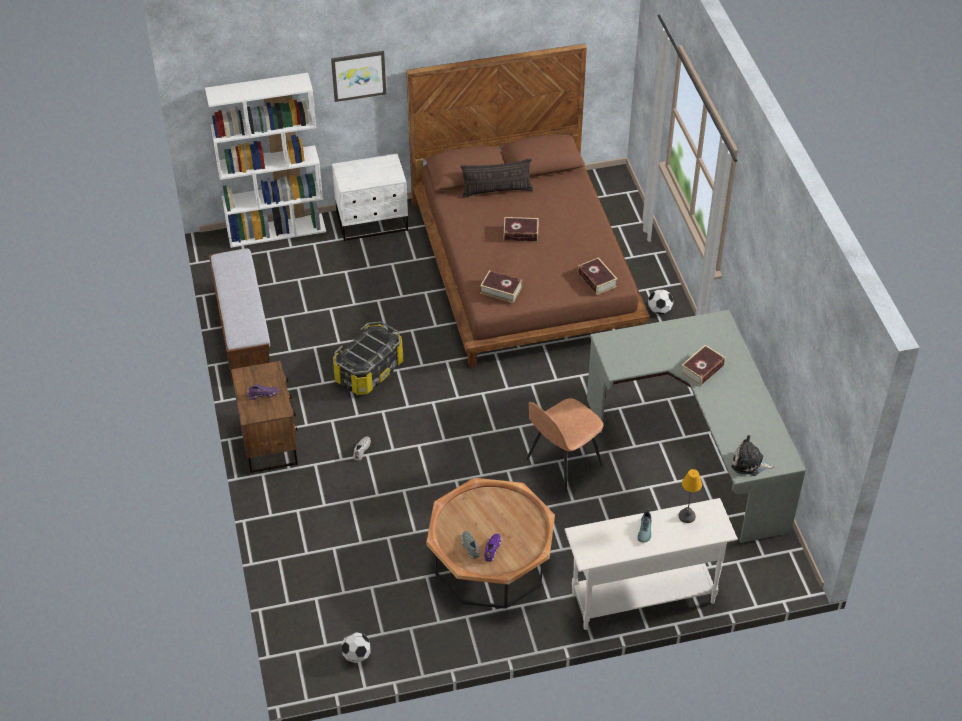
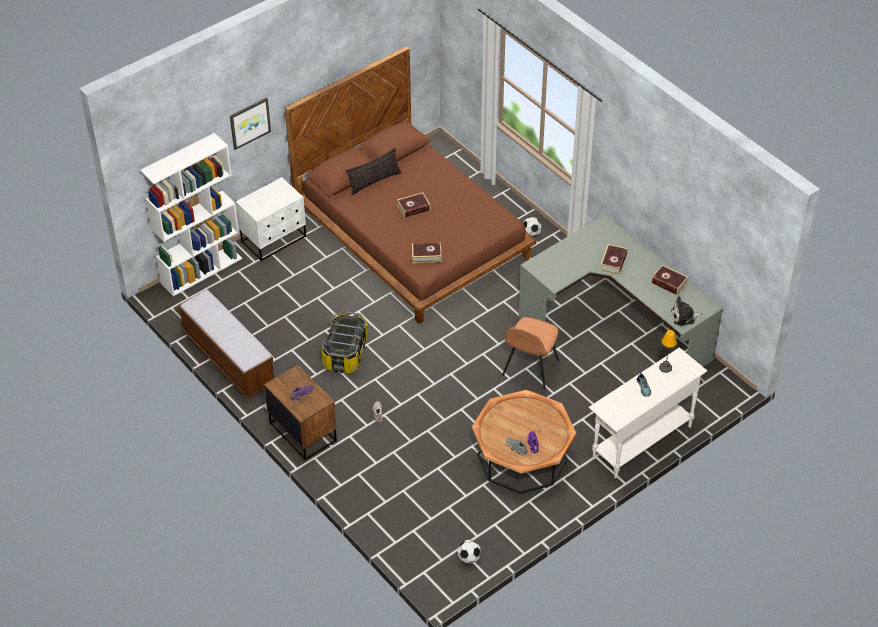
camera: 25 degrees left, 0 degrees up
book [578,257,617,295] -> book moved to [651,265,688,295]

